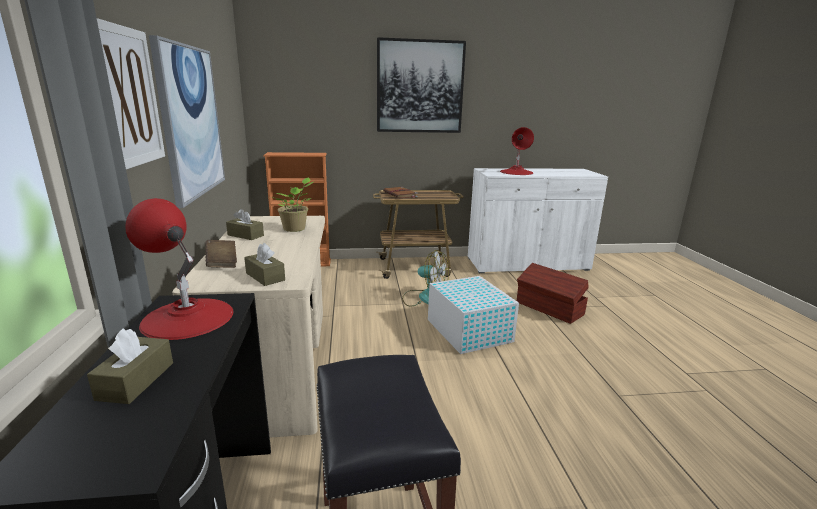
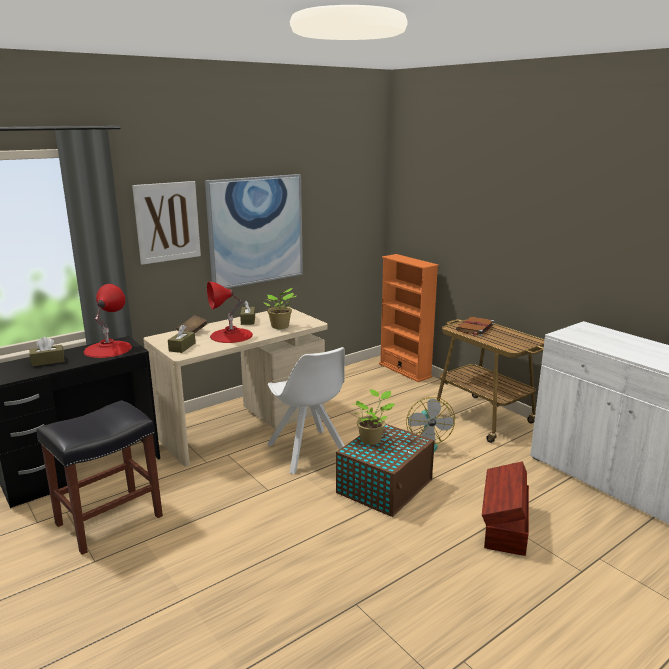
camera: 60 degrees right, 0 degrees up
picture [377,37,466,133] -> none
white storage box [428,276,519,354] -> brown storage box [336,424,435,517]
red table lamp [500,127,534,175] -> red table lamp moved to [207,282,253,343]
none -> white chair [267,347,345,474]
none -> potted plant [353,389,395,445]

